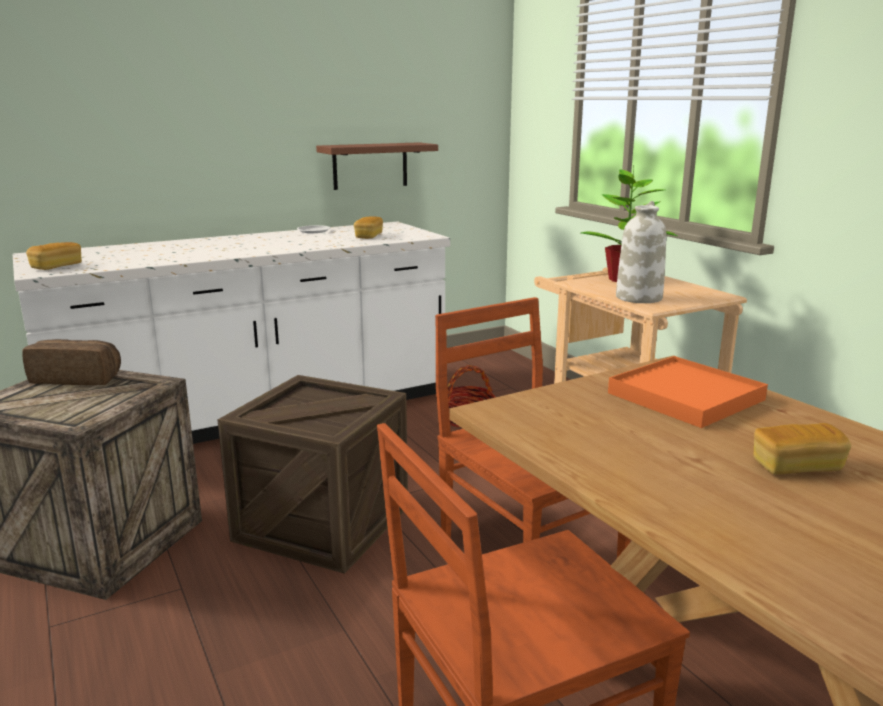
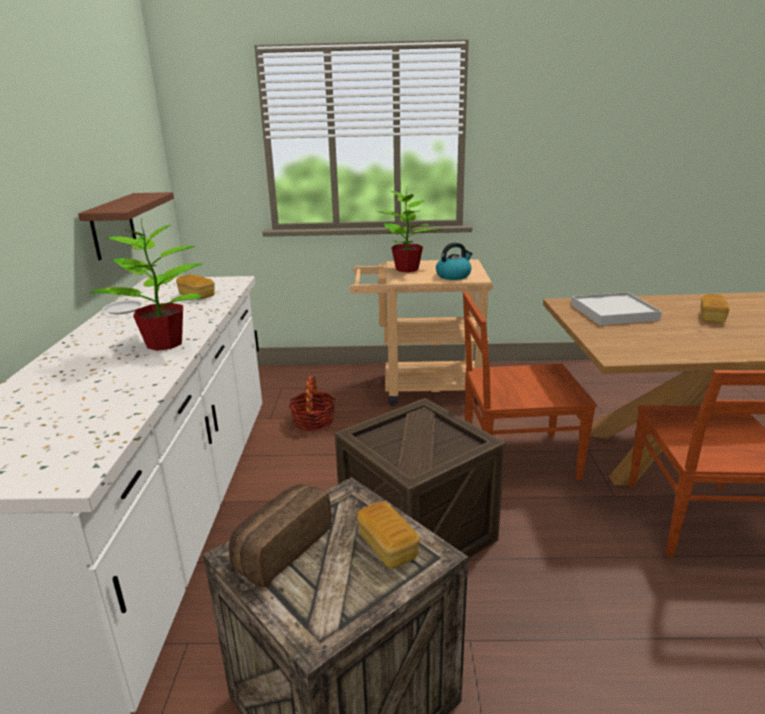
camera: 60 degrees left, 5 degrees up
bread [26,242,82,270] -> bread moved to [357,501,420,568]
orange tray [608,356,768,428] -> white tray [571,292,662,325]
white vase [616,201,666,303] -> kettle [436,242,473,280]
none -> potted plant [89,219,202,351]

